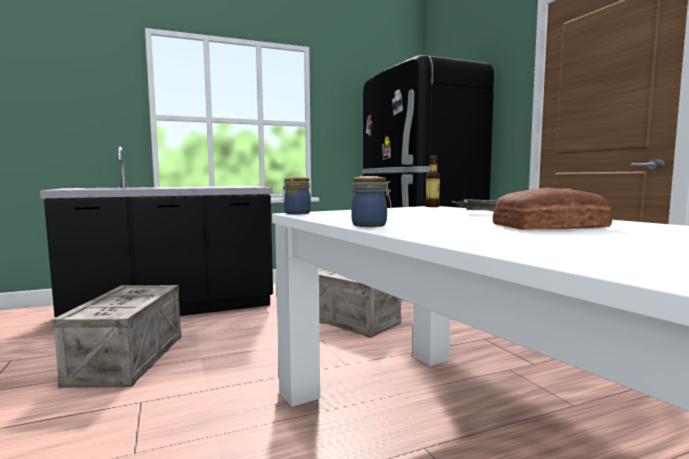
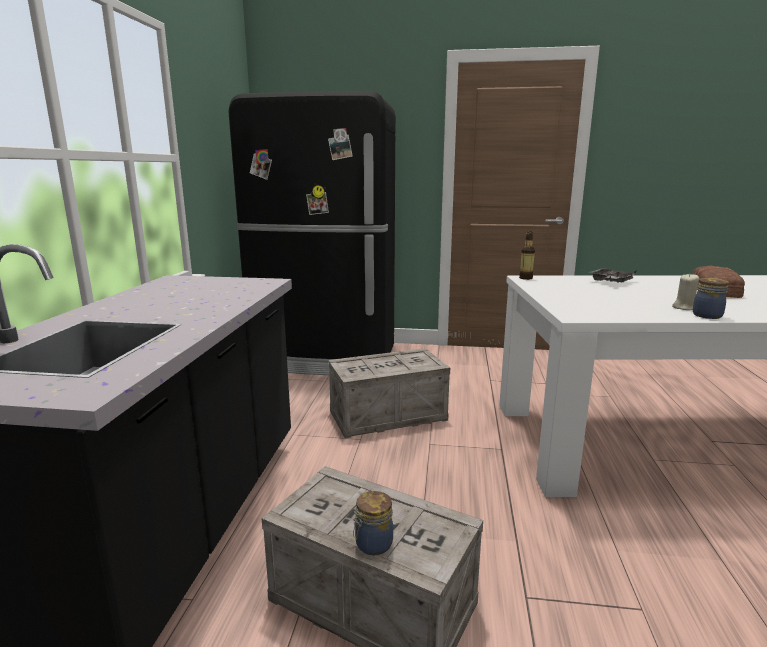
camera: 60 degrees left, 10 degrees up
jar [282,177,311,215] -> jar moved to [353,491,393,555]
none -> beige candle [672,274,699,310]

